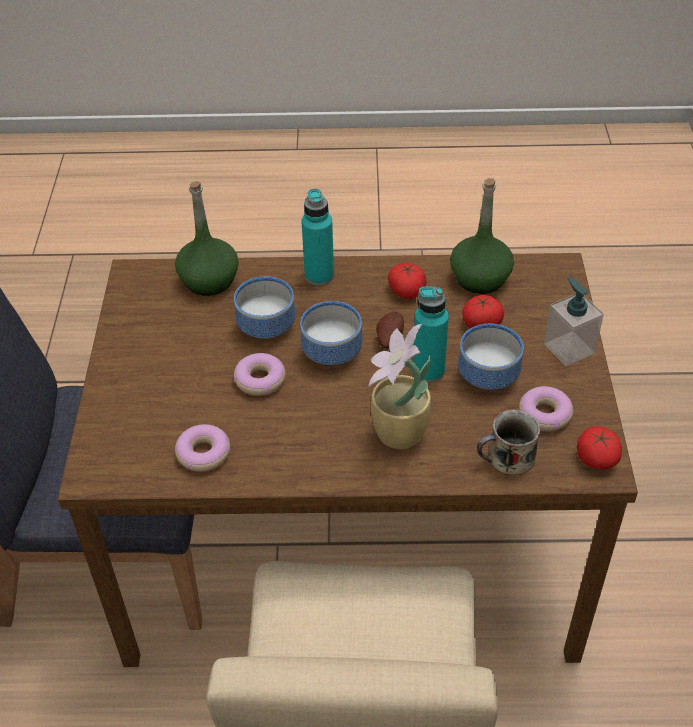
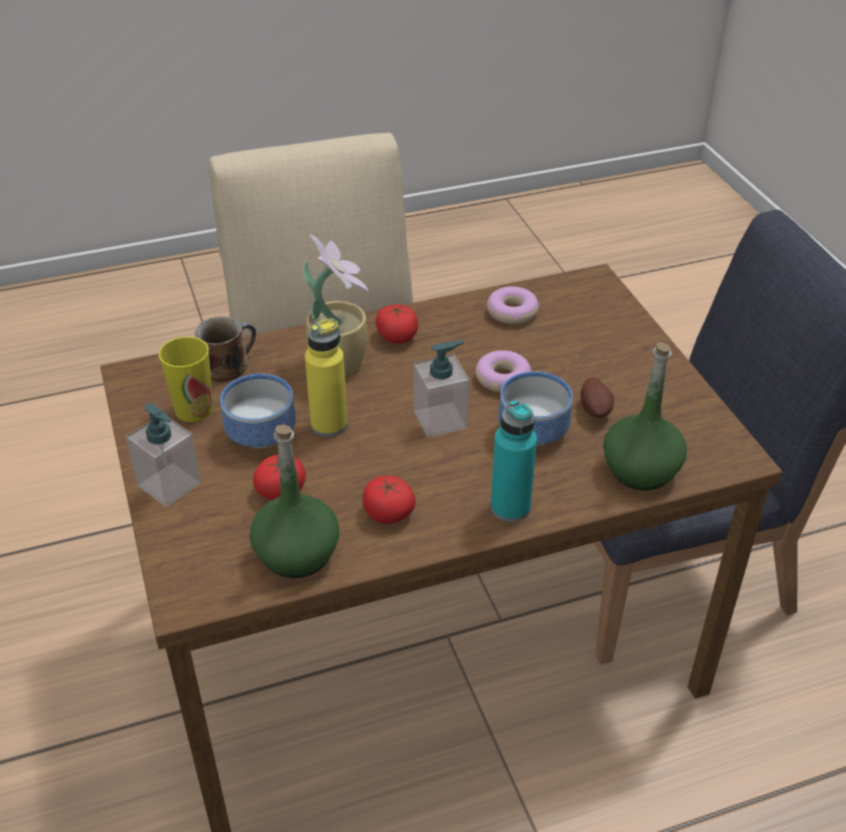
camera: 160 degrees right, 5 degrees down
bowl [300,301,362,365] -> soap dispenser [414,340,469,438]
potato [376,312,404,349] -> potato moved to [580,377,614,418]
turquoise bottle [413,286,449,382] -> yellow bottle [305,319,348,437]
donut [519,386,573,431] -> cup [159,337,213,422]
tomato [577,426,622,469] -> tomato moved to [376,304,418,344]

